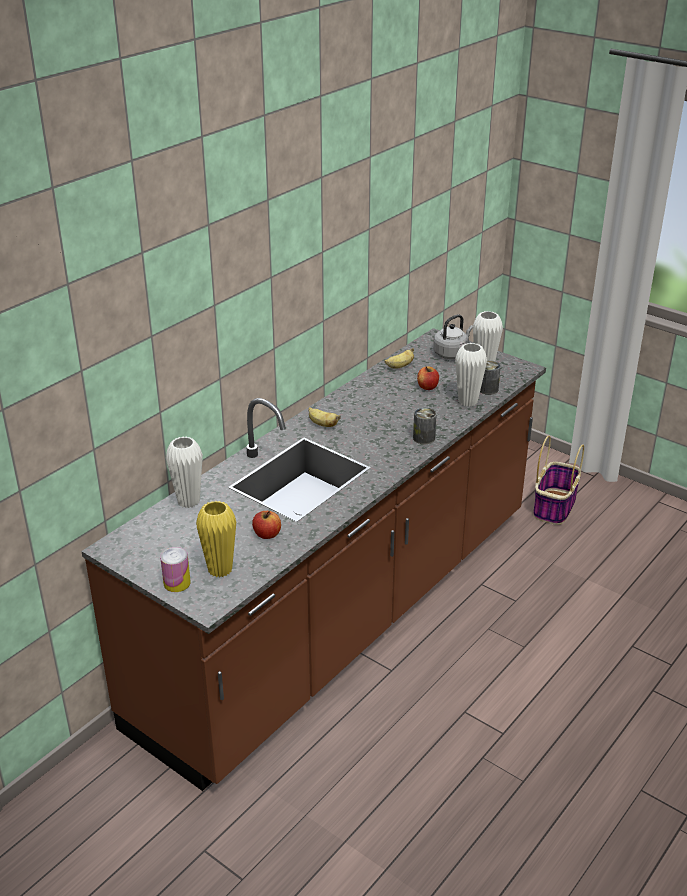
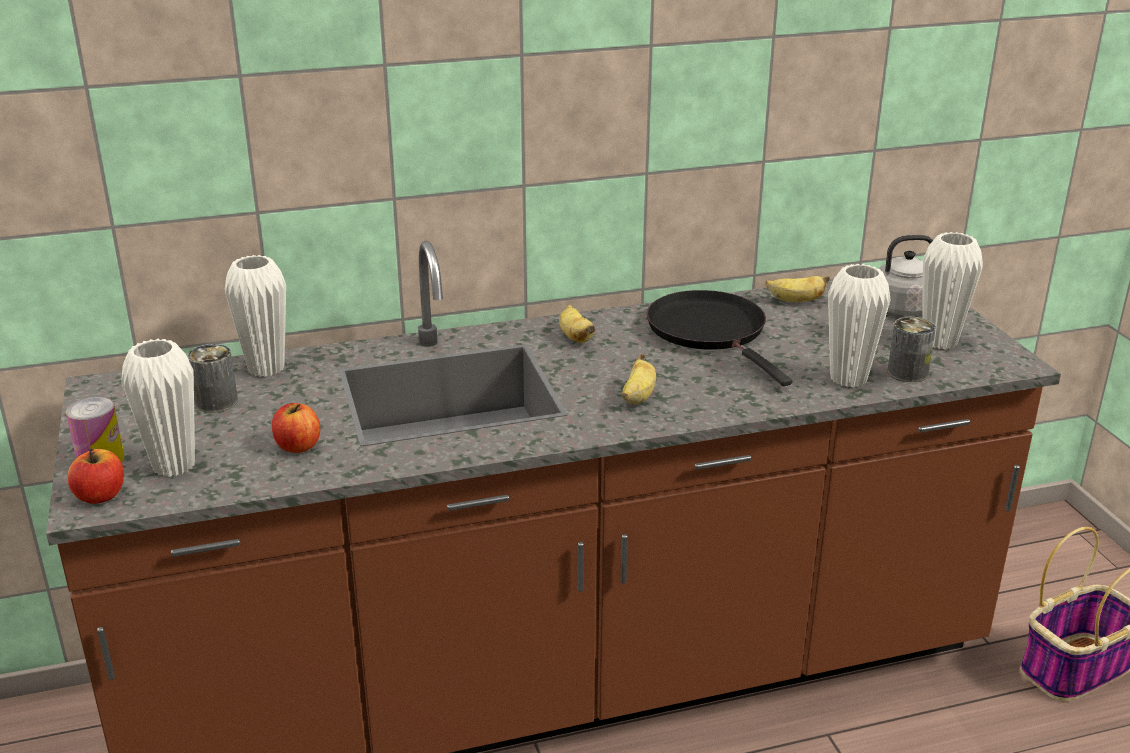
camera: 35 degrees right, 5 degrees down
yellow vase [196,501,236,578] -> white vase [121,339,195,477]
can [413,407,437,444] -> can moved to [187,344,238,413]
apple [417,366,439,390] -> apple moved to [68,449,124,504]
none -> banana [622,354,656,405]
none -> black frying pan [647,290,792,386]

